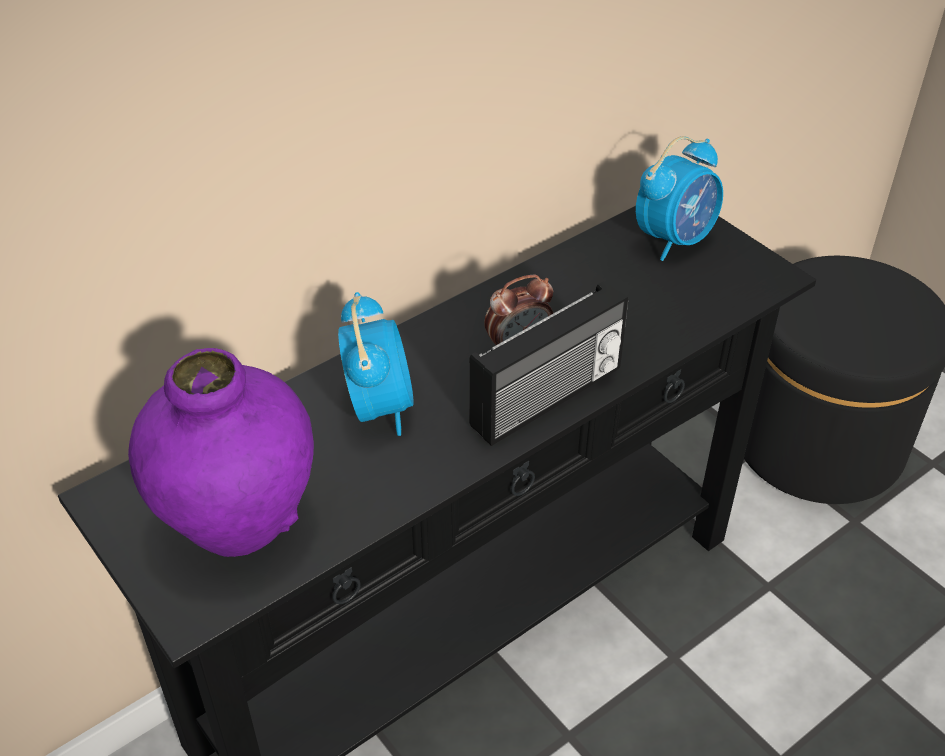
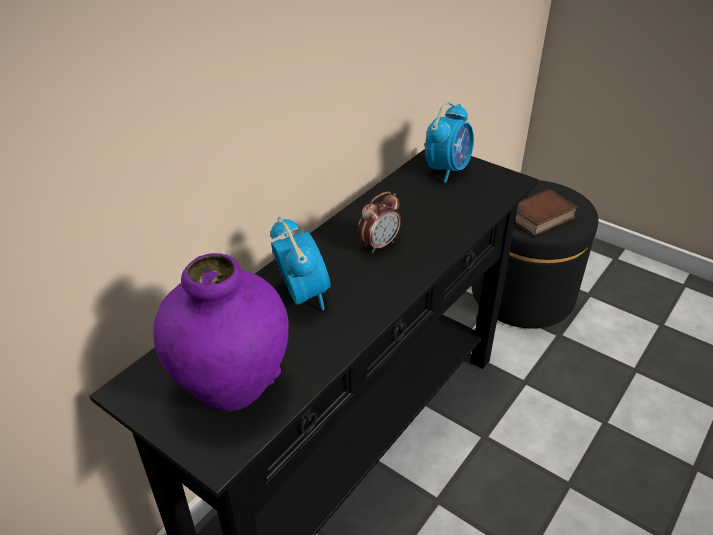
camera: 15 degrees left, 5 degrees down
radio [469,281,628,446] -> none
none -> book [515,189,578,236]

